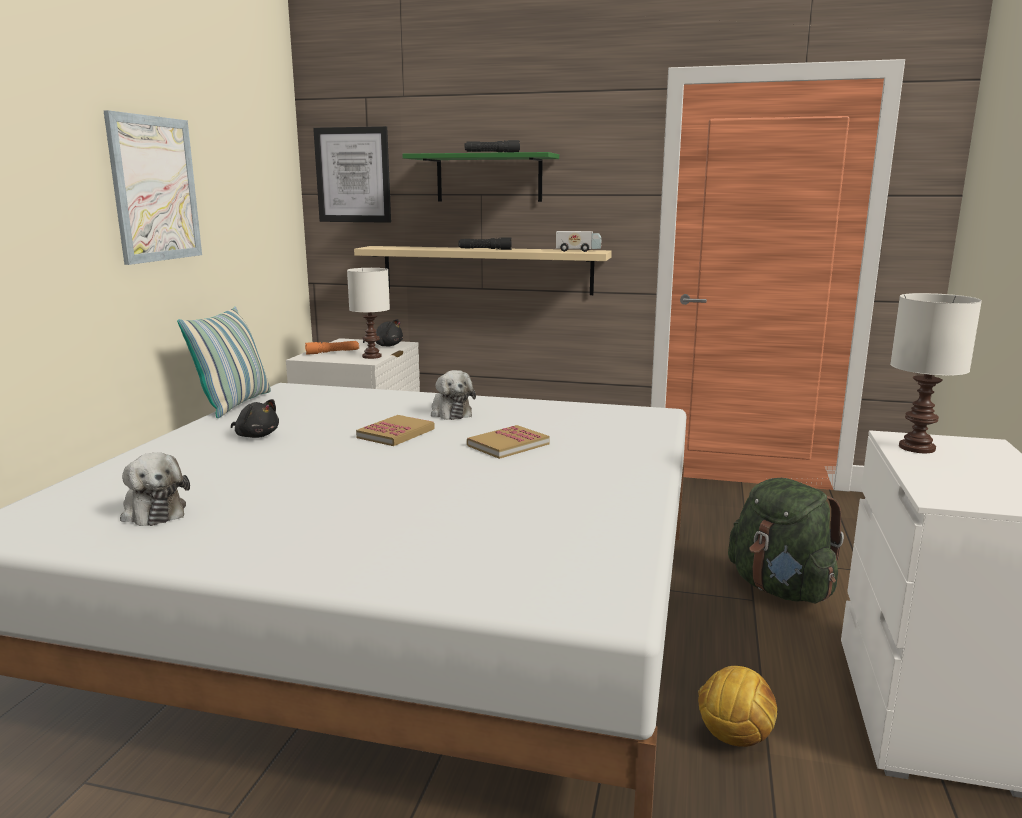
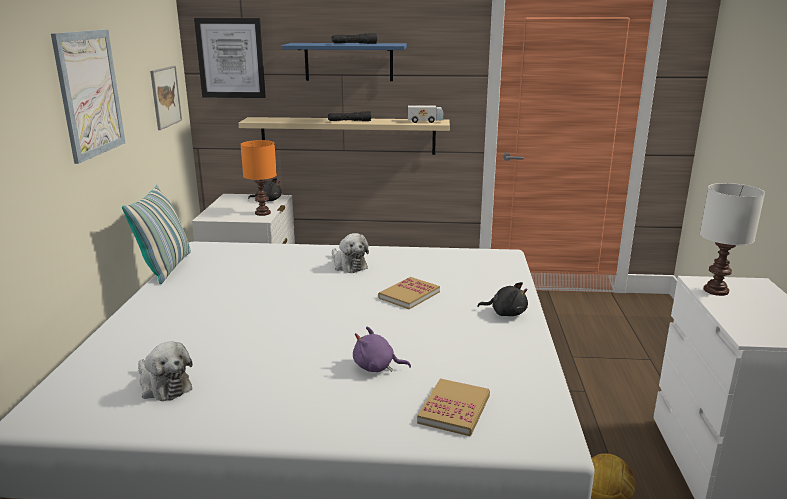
camera: 10 degrees left, 5 degrees up
black plush toy [231,399,279,438] -> black plush toy moved to [477,282,528,316]
orange flashlight [305,341,359,355] -> none
white table lamp [347,268,390,359] -> orange table lamp [240,140,277,216]
book [356,415,435,446] -> book moved to [417,378,490,436]
green shelf [402,152,559,202] -> blue shelf [281,43,407,81]
green backpack [728,478,844,603] -> none
none -> picture [150,66,182,130]
none -> purple plush toy [353,327,411,372]

